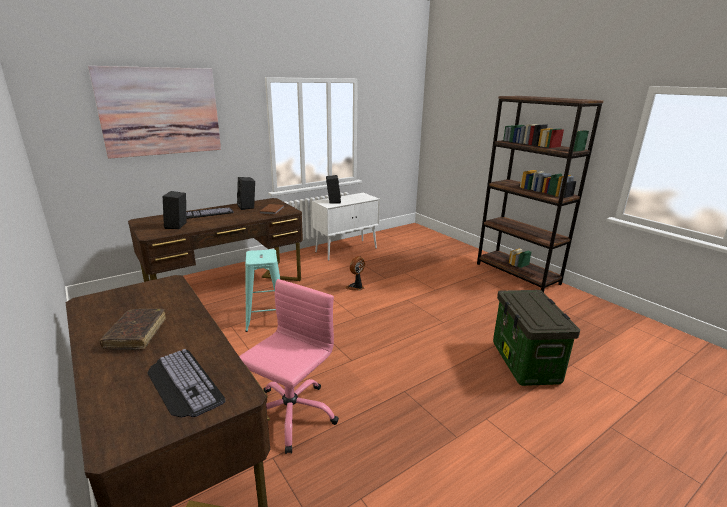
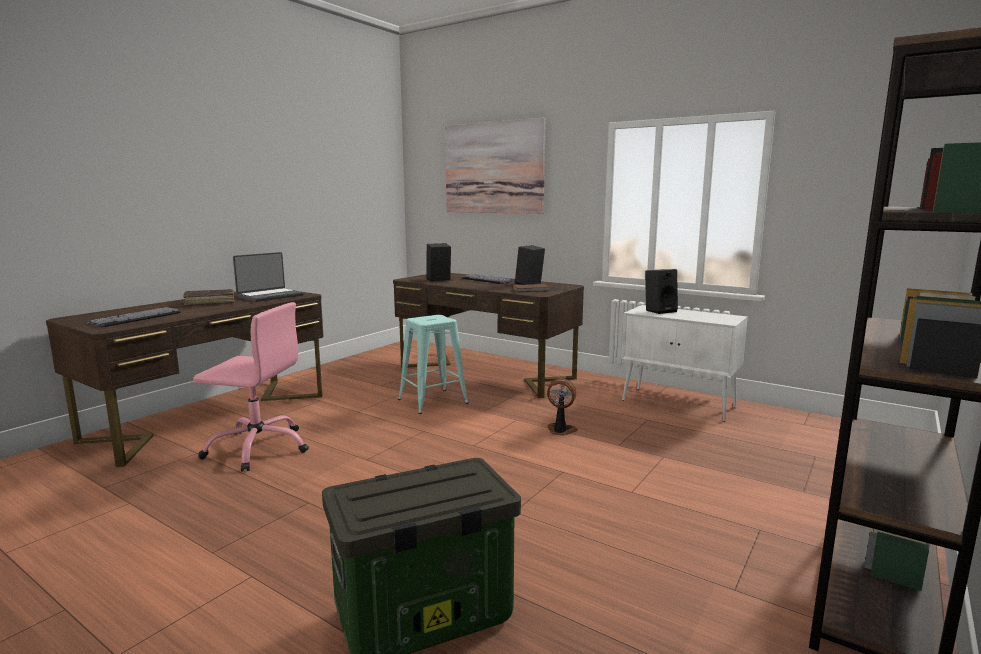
camera: 70 degrees right, 10 degrees down
none -> laptop [233,252,304,302]

